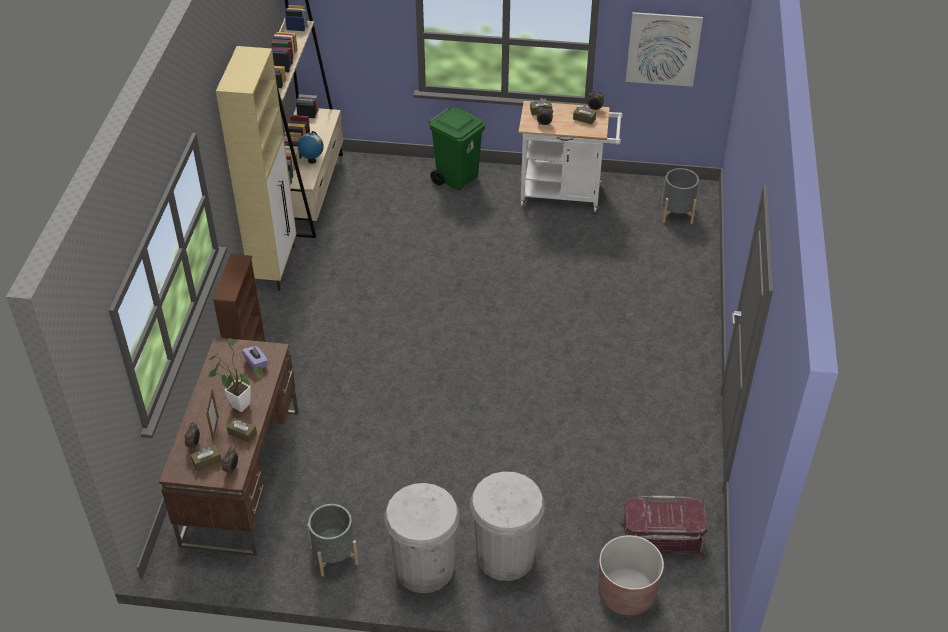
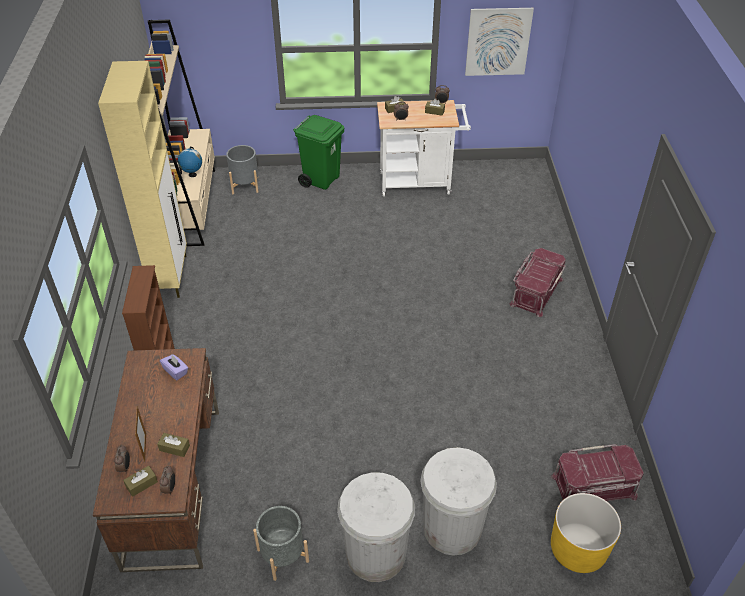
camera: 10 degrees left, 0 degrees up
potted plant [208,338,263,412] -> none
brown planter [598,535,664,616] -> yellow planter [551,493,621,573]
grey planter [662,168,699,224] -> grey planter moved to [226,145,259,194]
none -> red storage box [510,248,566,317]

